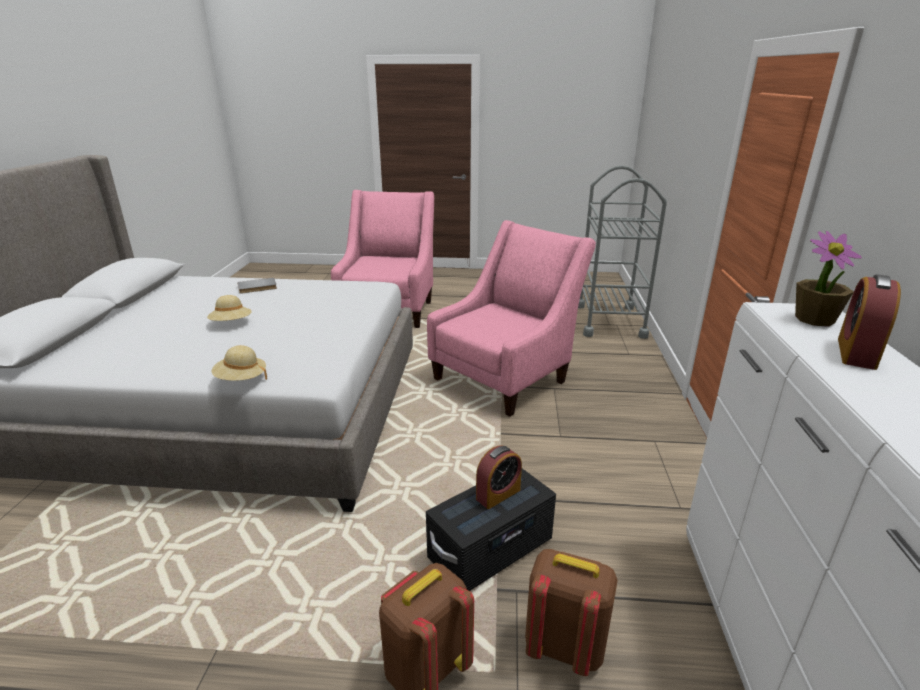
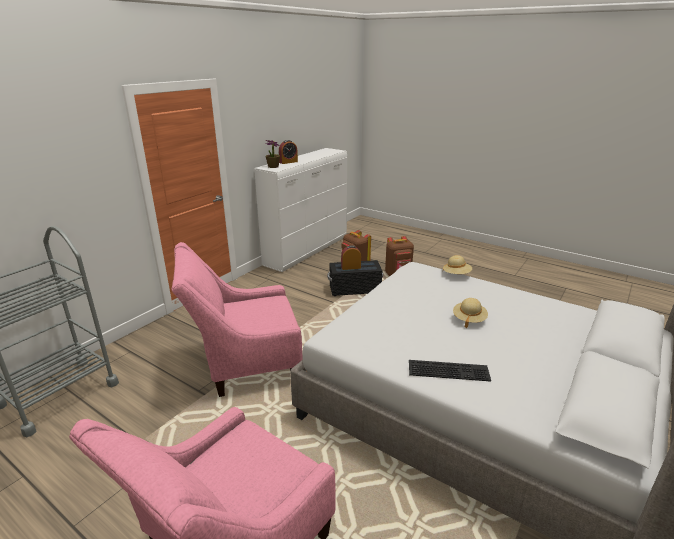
camera: 150 degrees left, 0 degrees up
grey book [237,278,277,294] -> keyboard [409,360,491,382]

